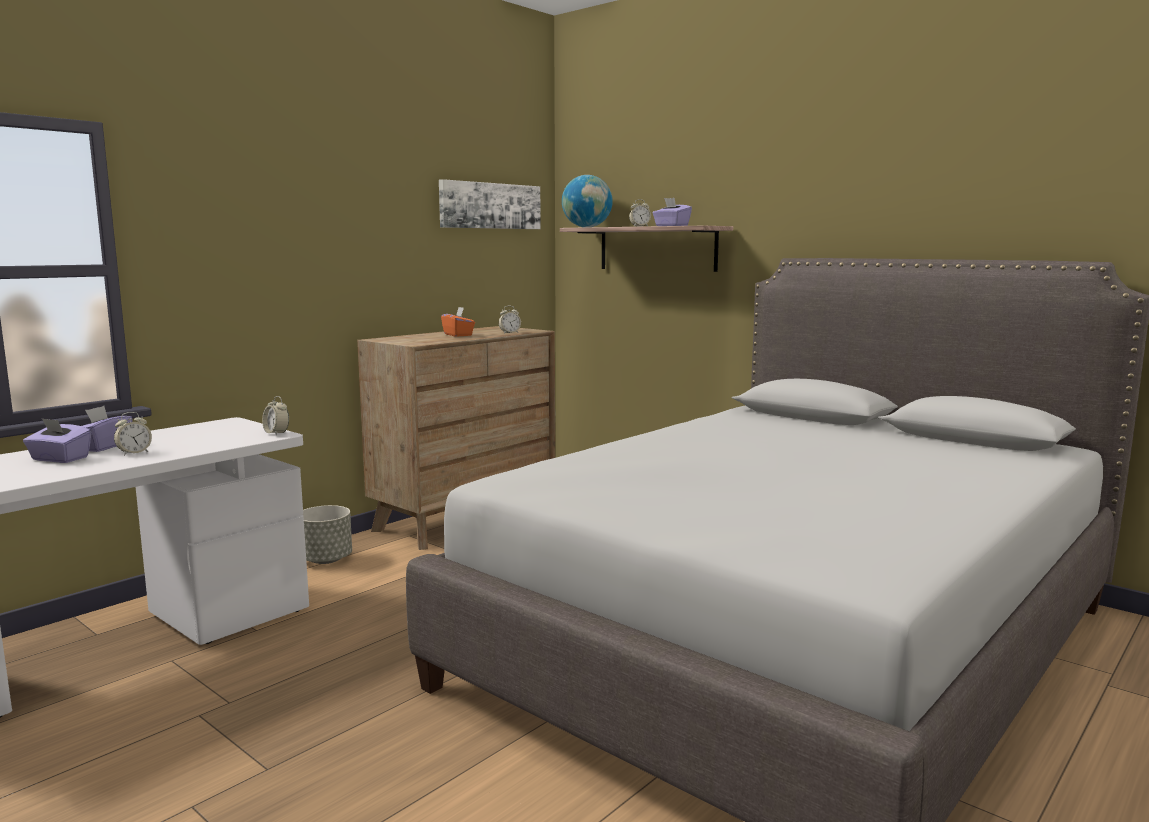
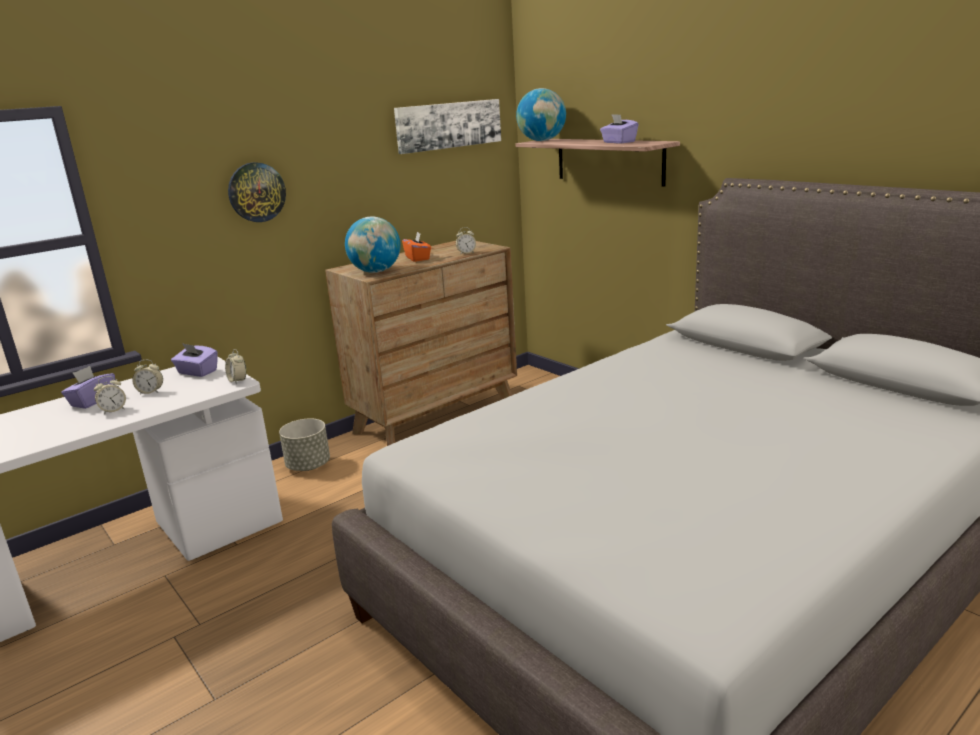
camera: 10 degrees right, 10 degrees up
purple tissue box [23,418,91,463] -> purple tissue box moved to [171,343,217,377]
alarm clock [629,199,651,227] -> alarm clock moved to [132,360,163,394]
none -> wall clock [228,162,286,222]
none -> globe [345,217,401,273]

